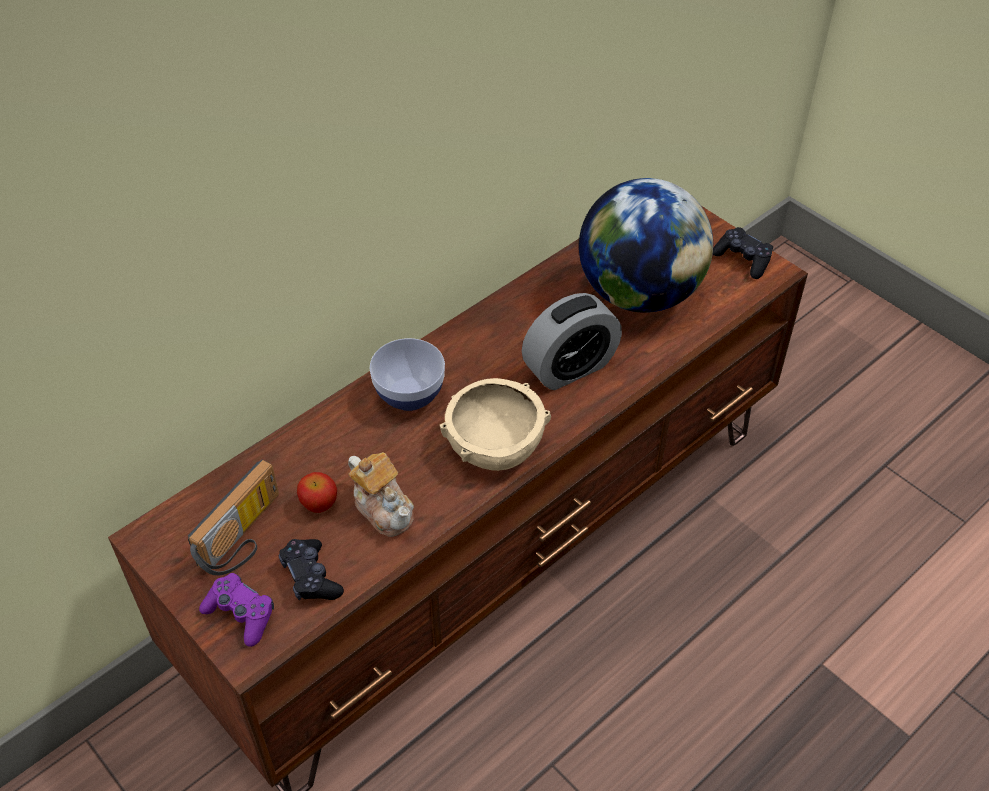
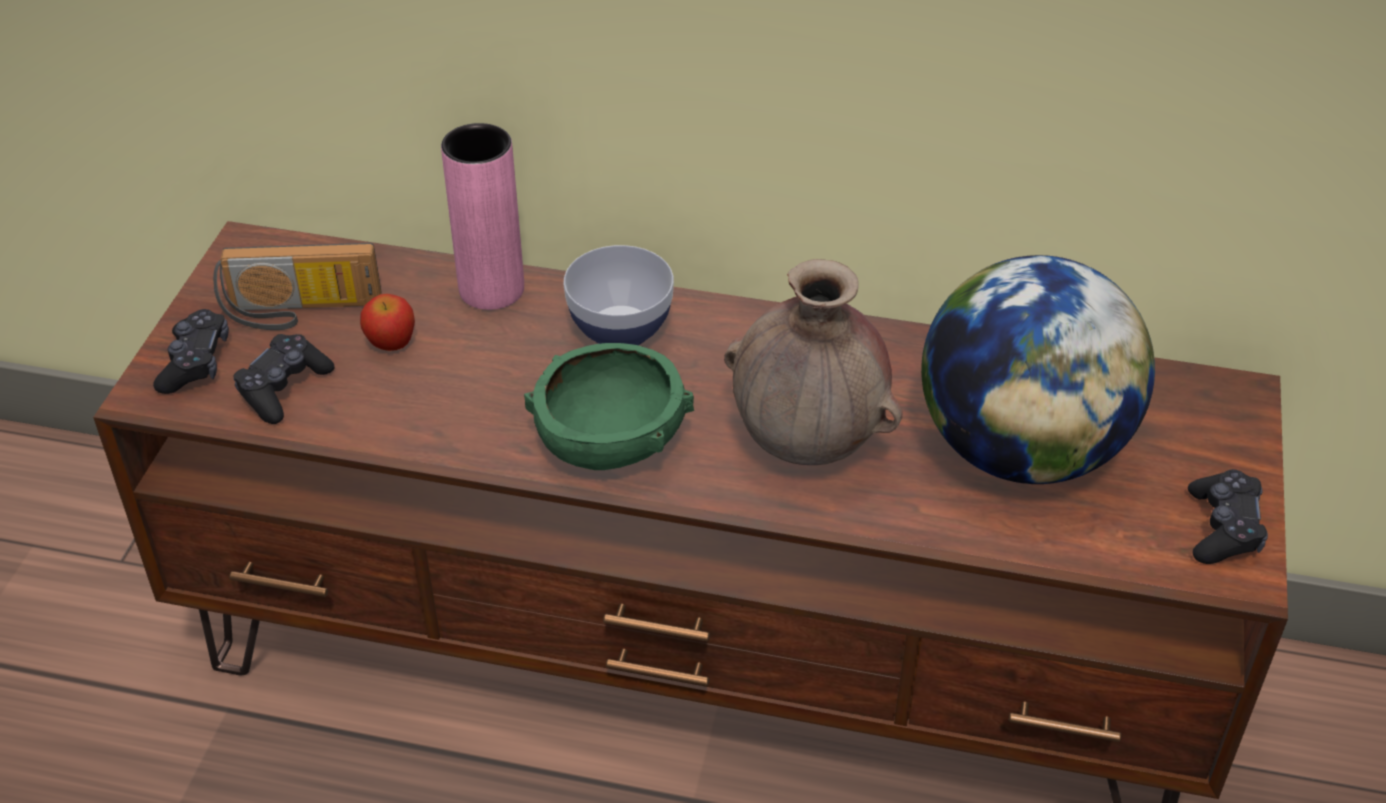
camera: 55 degrees right, 5 degrees down
purple game controller [199,573,274,647] -> black game controller [153,309,229,394]
teapot [348,452,414,537] -> none
beige bowl [440,378,551,471] -> green bowl [524,343,694,470]
alarm clock [522,293,622,390] -> brown vase [724,259,903,465]
none -> pink vase [441,123,524,310]

